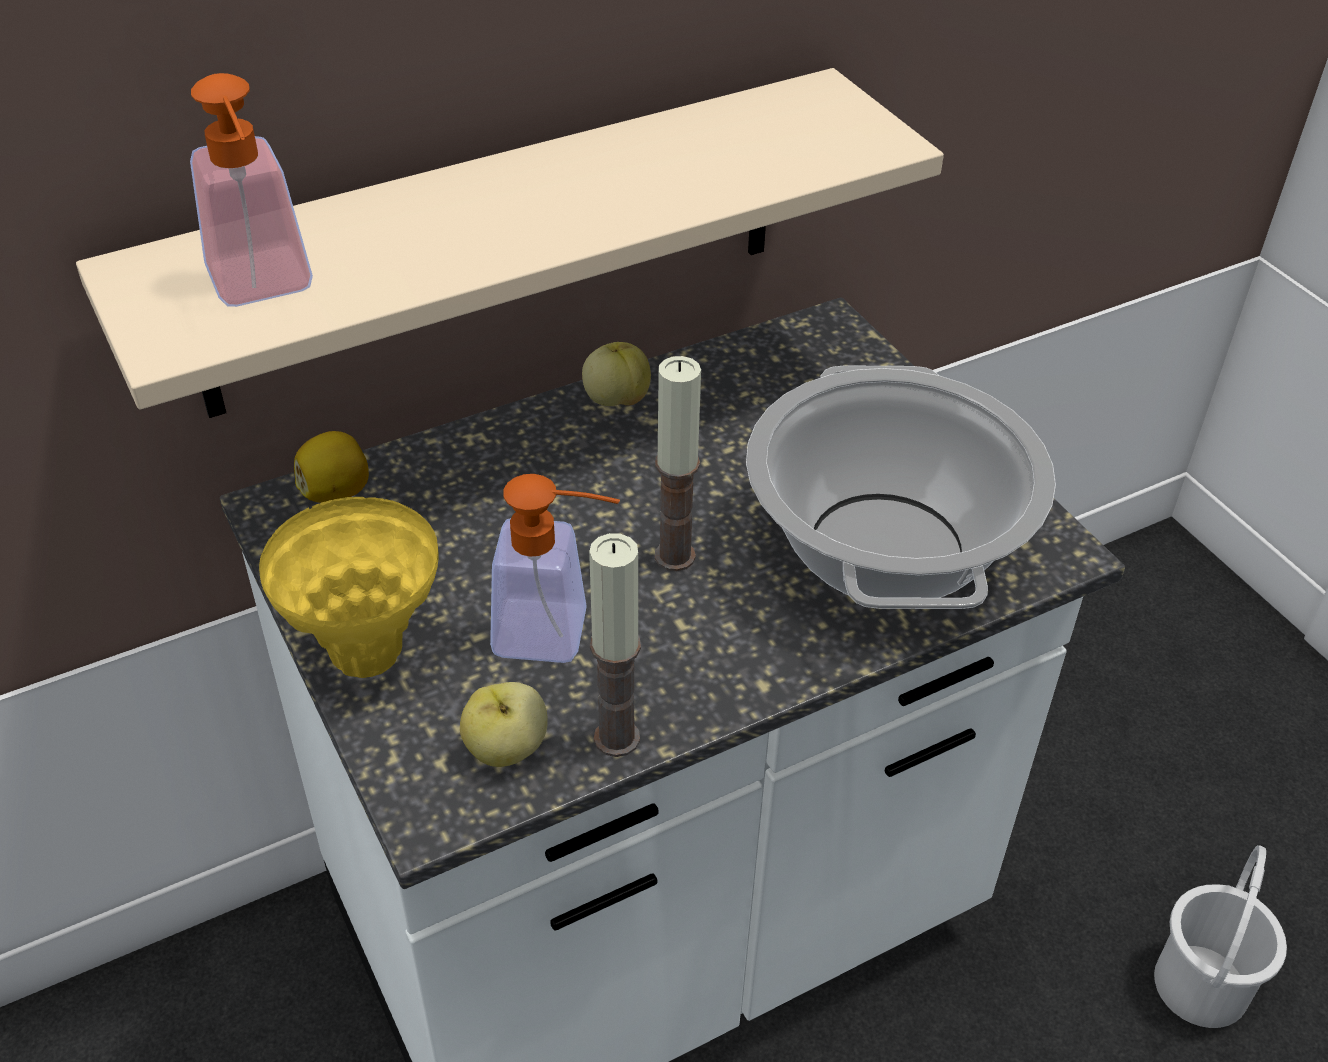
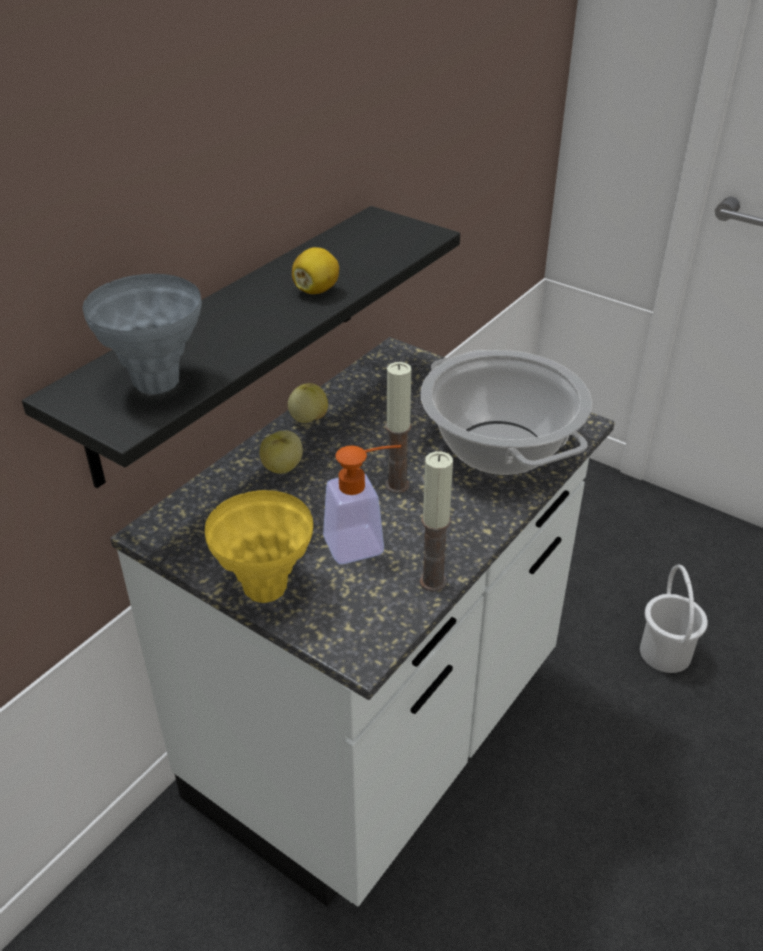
camera: 25 degrees left, 5 degrees down
beige shelf [76,68,944,418] -> black shelf [22,206,460,488]
soap dispenser [190,73,313,307] -> grey vase [82,274,202,395]
lemon [294,431,369,503] -> lemon moved to [292,247,339,294]
apple [460,682,548,767] -> apple moved to [260,431,303,474]

